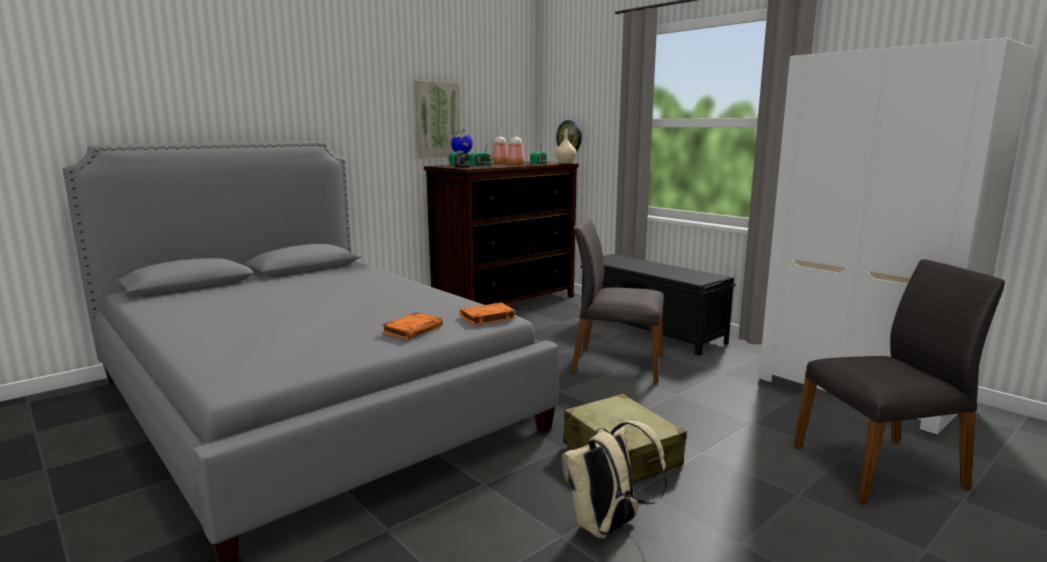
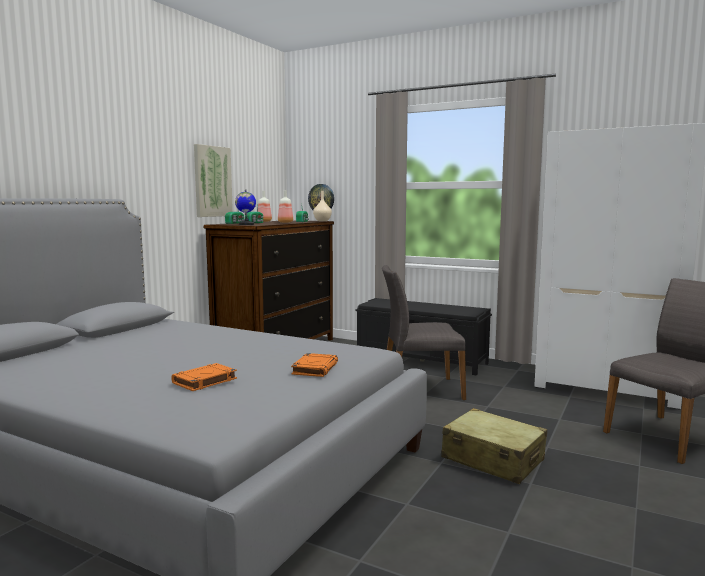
camera: 20 degrees left, 5 degrees down
orange book [460,303,516,325] -> orange book moved to [171,363,237,391]
beige backpack [562,421,667,539] -> none

